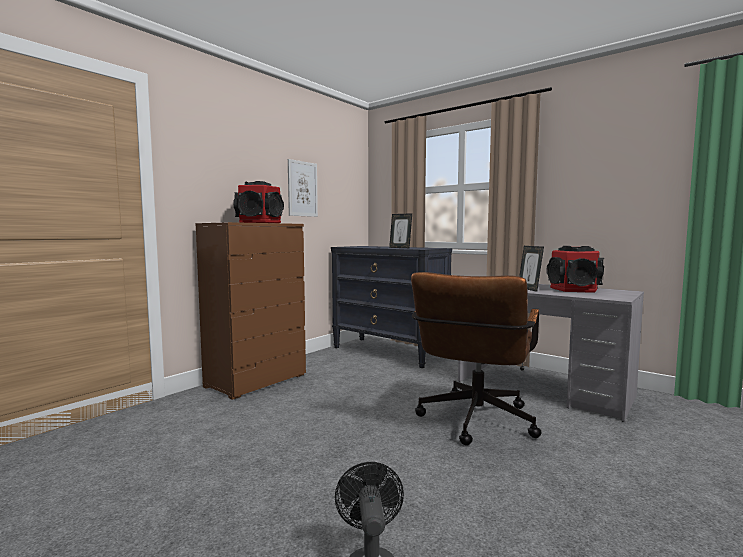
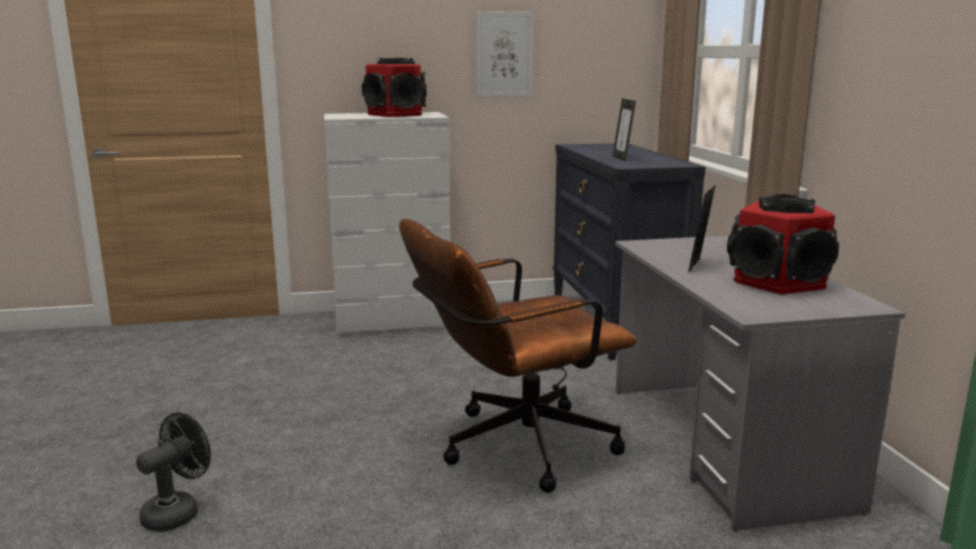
camera: 40 degrees right, 10 degrees up
brown dresser [195,222,306,400] -> white dresser [324,112,450,335]

